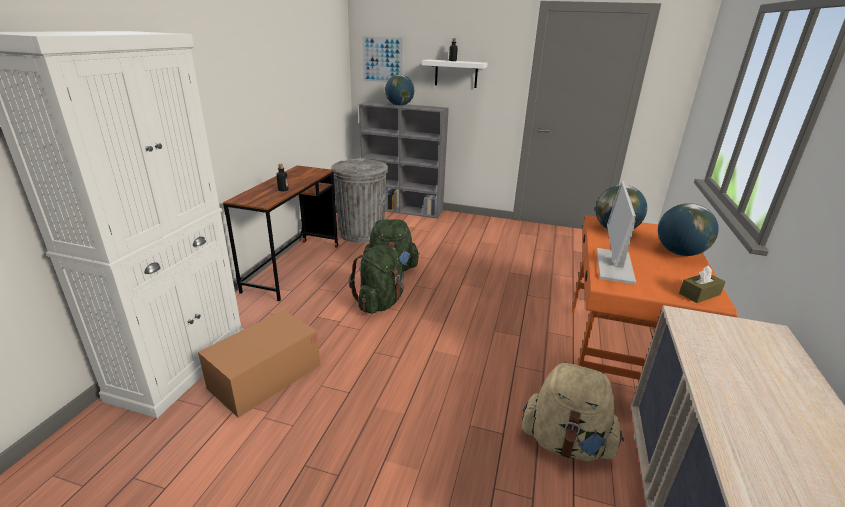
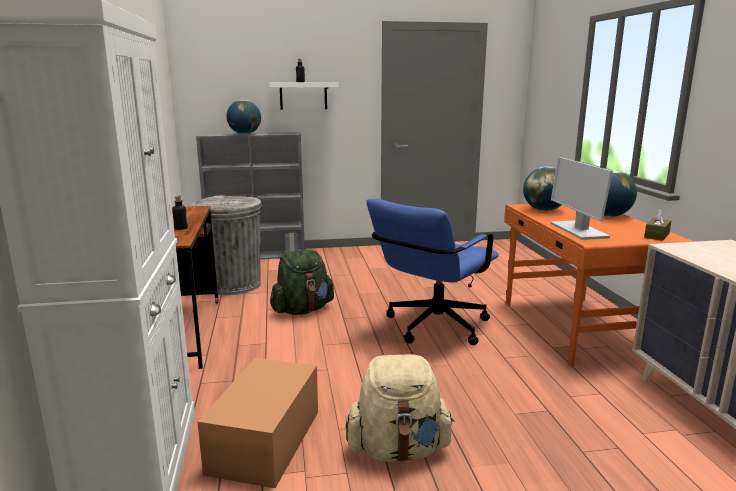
camera: 25 degrees left, 10 degrees down
green backpack [349,245,404,314] -> none
picture [361,35,404,84] -> none
beige backpack [522,363,624,461] -> beige backpack moved to [346,354,455,462]
none -> blue office chair [366,198,499,345]

